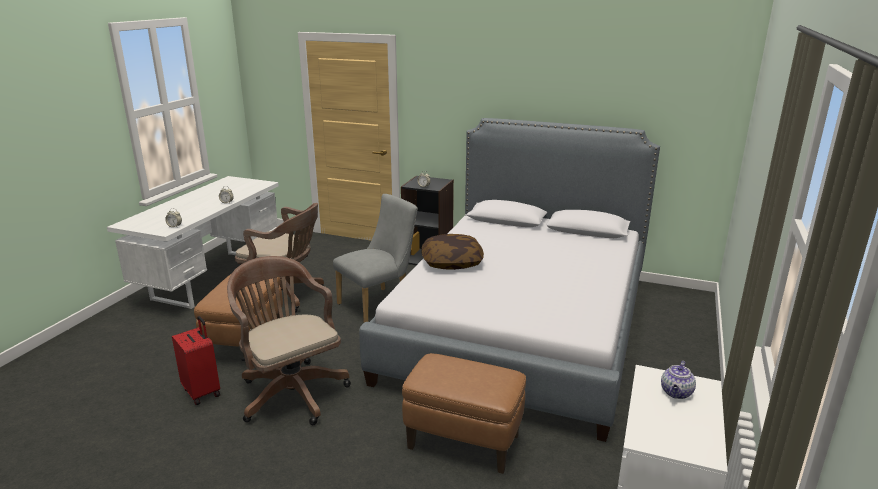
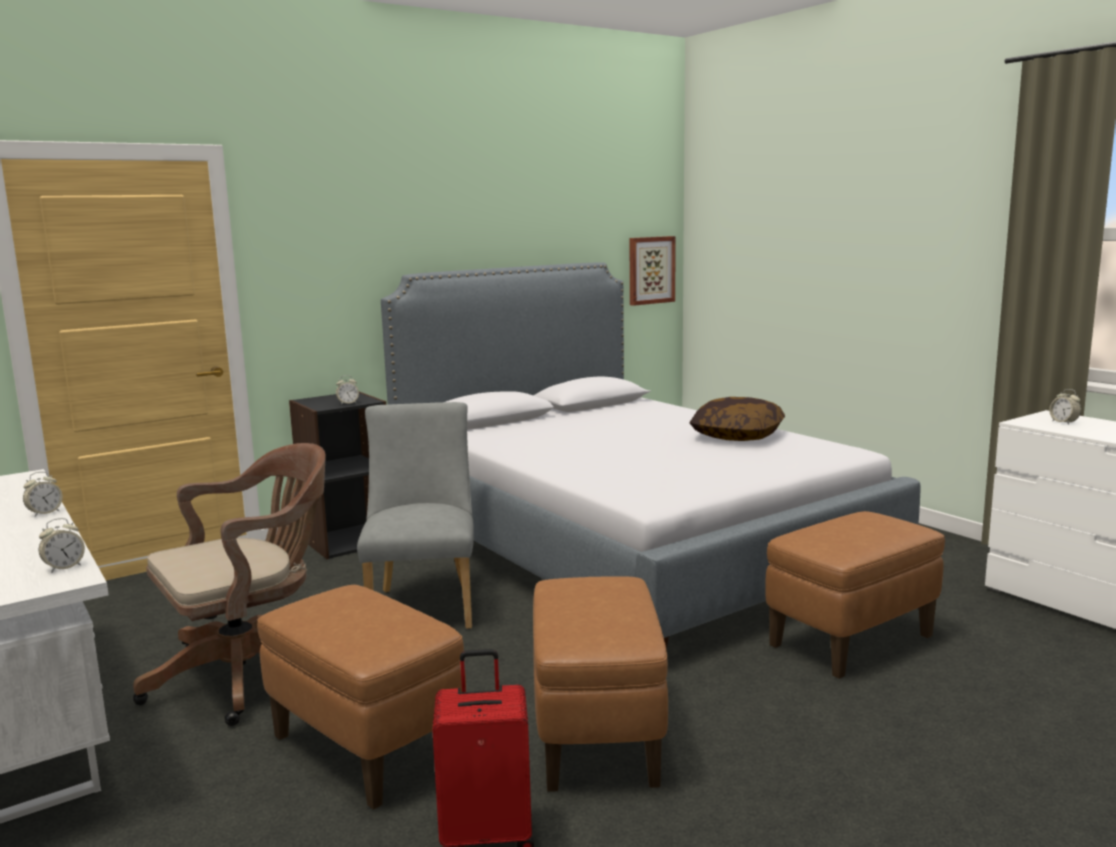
camera: 55 degrees left, 10 degrees down
brown office chair [227,256,351,425] -> brown ottoman [533,576,668,792]
pillow [421,234,484,270] -> pillow moved to [690,397,785,441]
teapot [661,361,696,399] -> alarm clock [1049,389,1081,425]
none -> picture [630,236,676,306]

